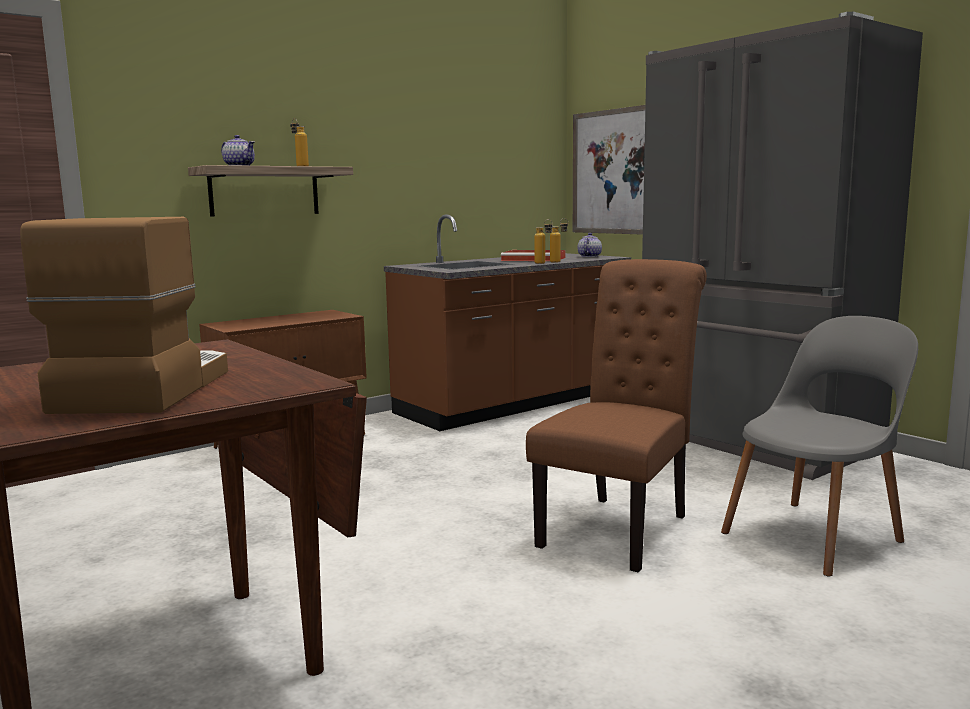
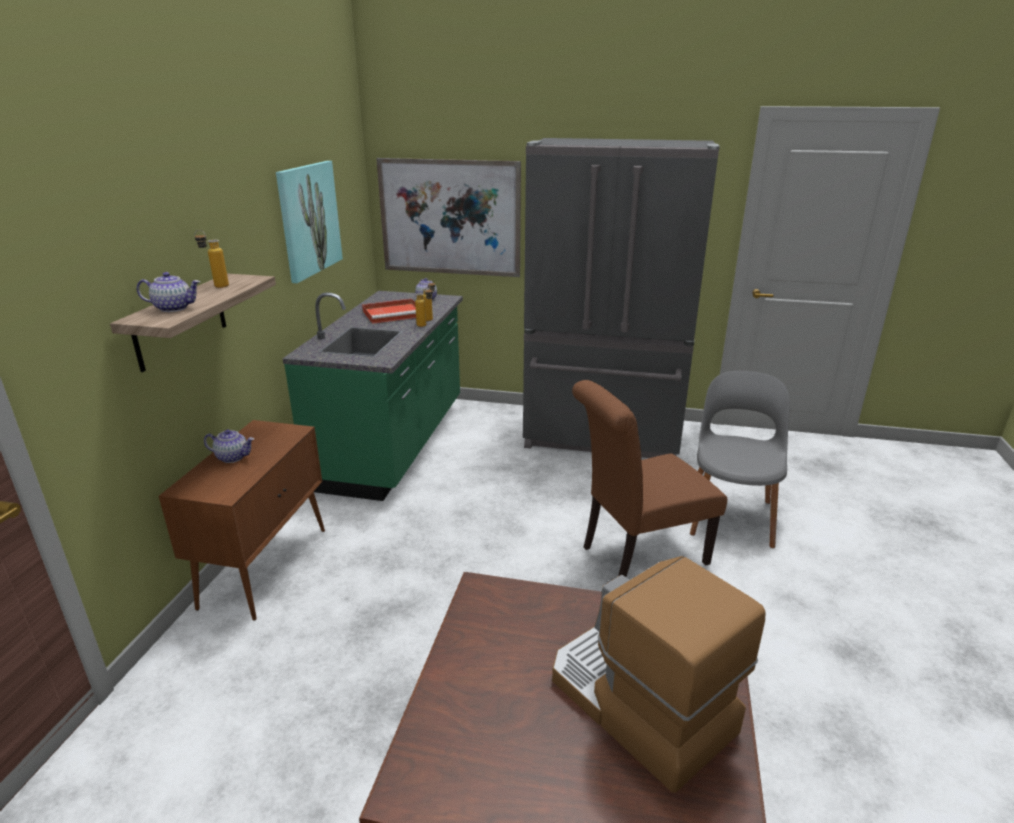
camera: 40 degrees left, 15 degrees up
brown counter [384,215,631,431] -> green counter [282,291,463,501]
brown chair [526,259,707,573] -> brown chair turned 105 degrees counterclockwise [572,380,727,577]
none -> teapot [204,429,254,463]
none -> picture [276,161,343,283]

